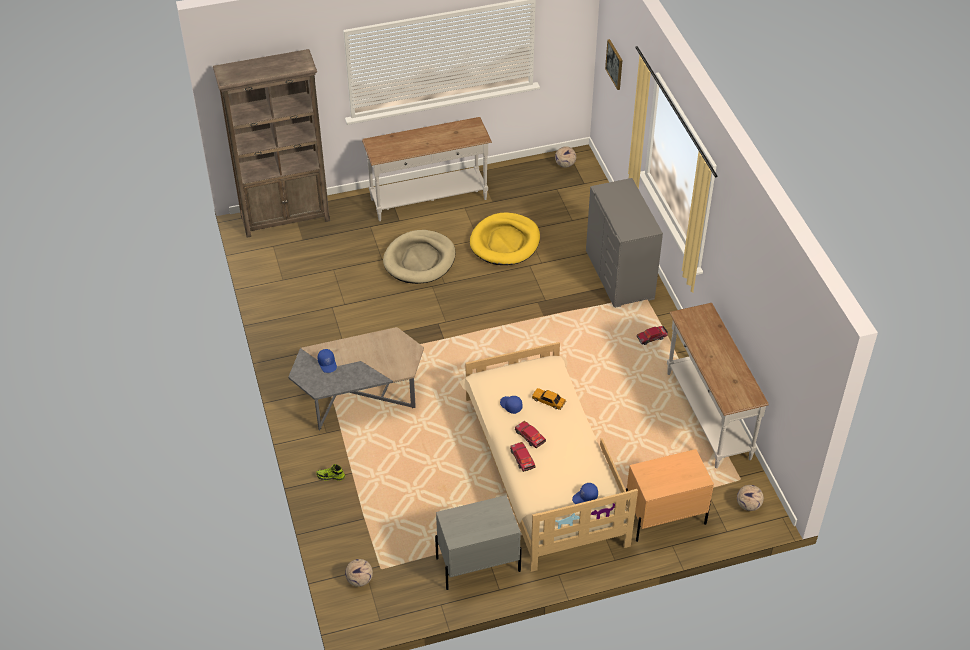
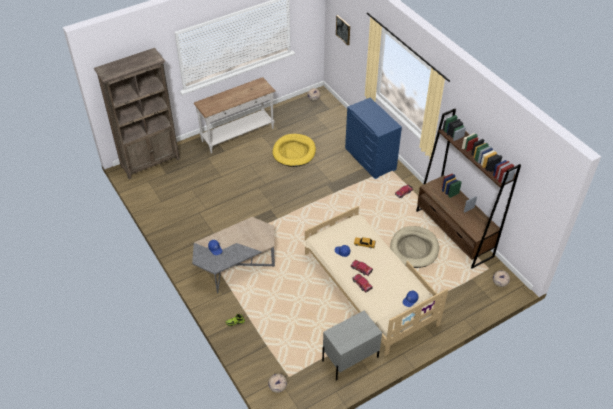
camera: 15 degrees left, 0 degrees up
beige dog bed [383,230,456,284] -> beige dog bed moved to [390,226,439,268]
grey dresser [586,178,663,308] -> blue dresser [345,98,402,179]
beige nightstand [626,449,714,542] -> none
white console table [667,303,769,468] -> brown bookcase [416,109,521,269]

